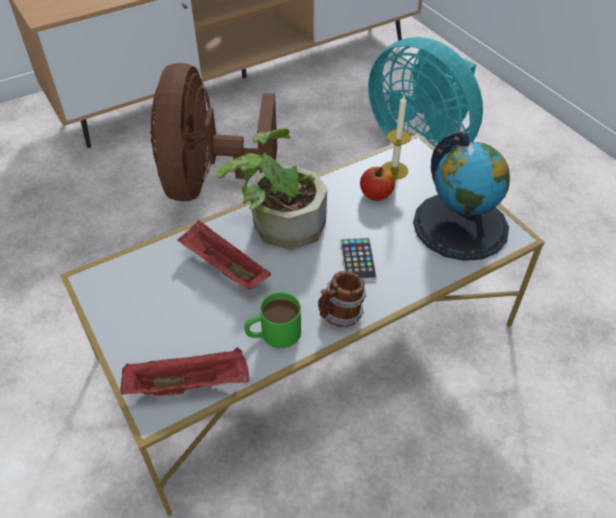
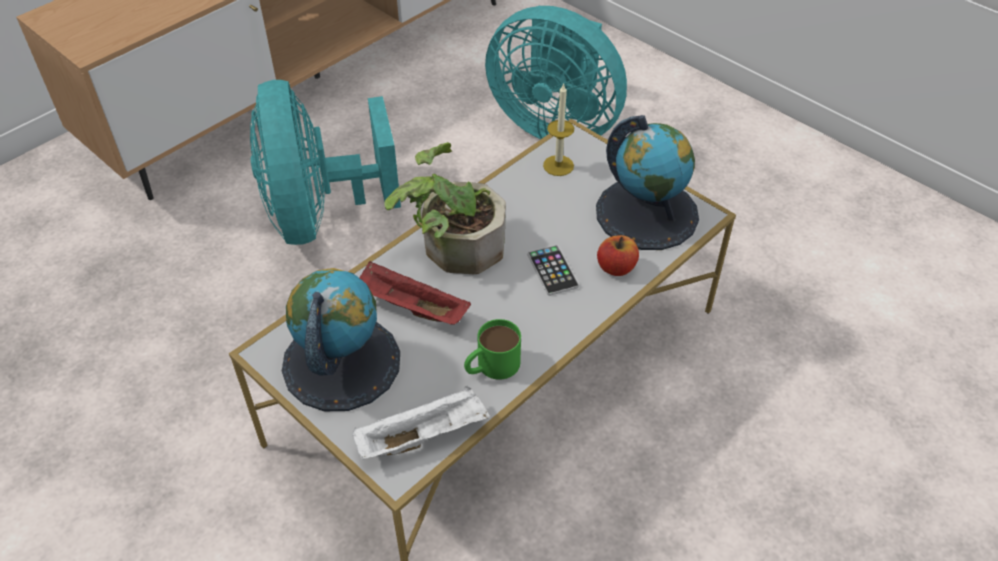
camera: 15 degrees left, 0 degrees up
red tray [120,347,249,396] -> white tray [352,386,490,460]
brown fan [150,63,277,201] -> turquoise fan [250,80,401,245]
mug [318,271,366,327] -> none
apple [360,167,395,201] -> apple moved to [597,235,639,276]
none -> globe [282,268,400,411]

